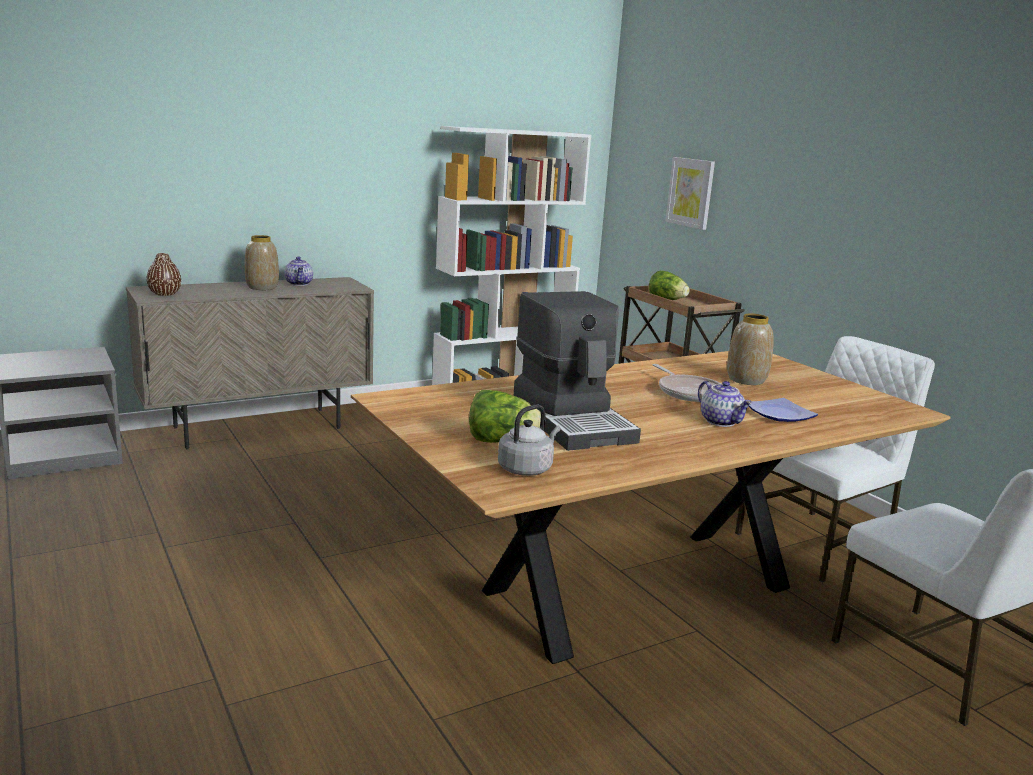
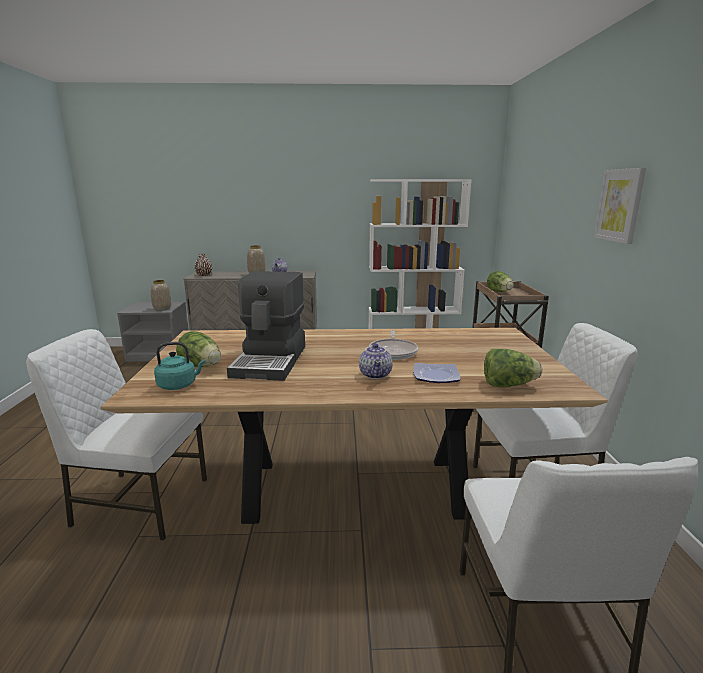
camera: 30 degrees right, 0 degrees up
grey kettle [498,404,561,476] -> turquoise kettle [154,342,205,390]
picture [665,157,715,230] -> picture moved to [594,168,646,244]
vase [727,314,774,385] -> vase moved to [151,280,171,311]
none -> white chair [26,329,207,541]
none -> lettuce [484,349,543,387]

